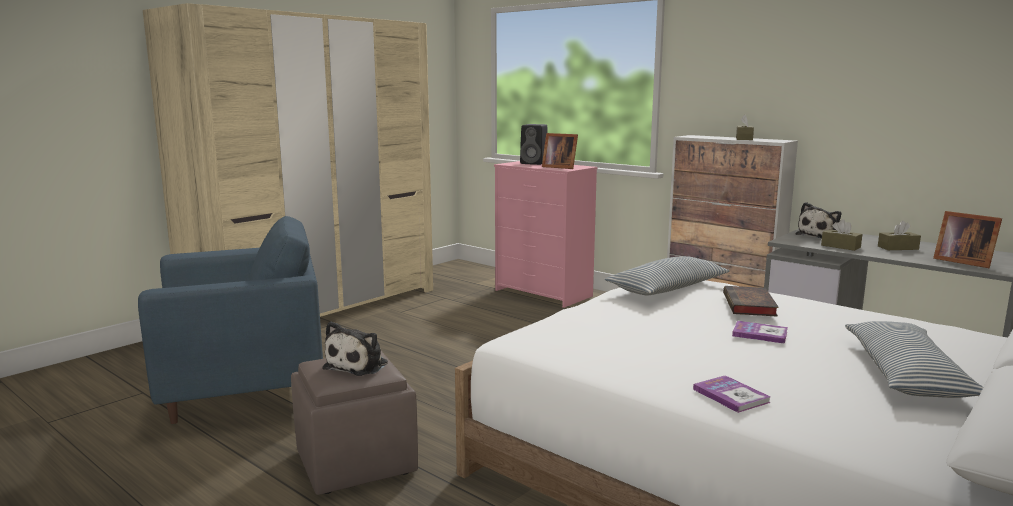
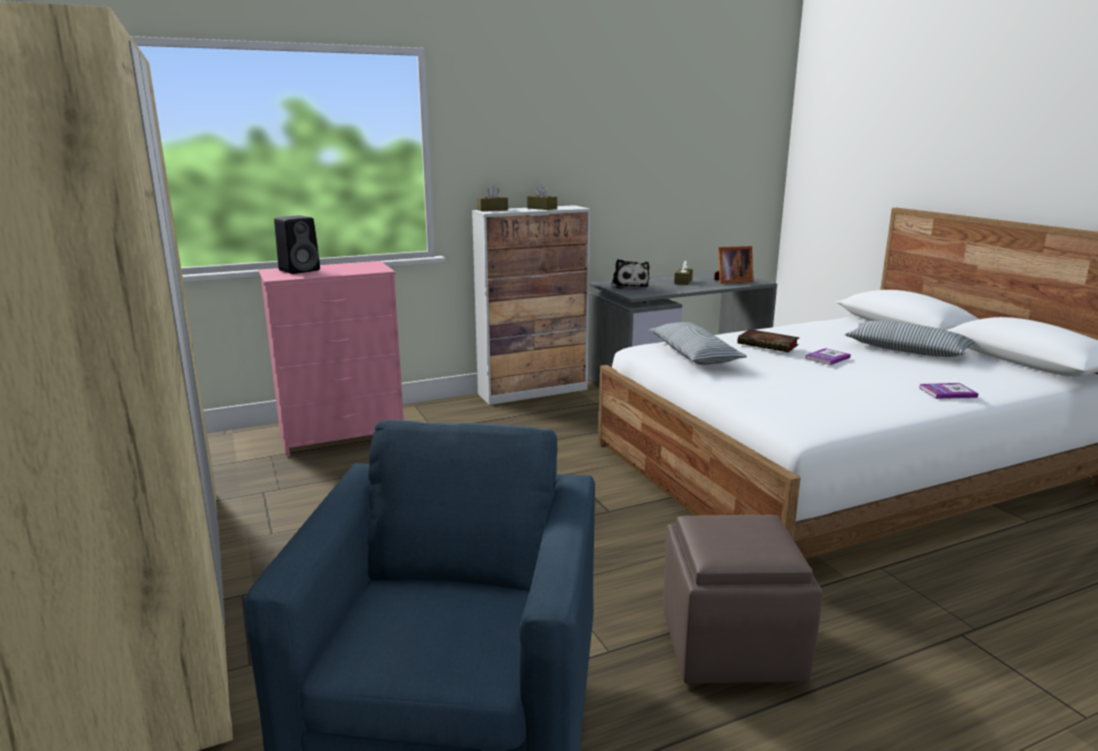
camera: 65 degrees left, 5 degrees up
plush toy [323,321,388,376] -> none
picture frame [542,133,578,169] -> none
brown tissue box [821,219,862,251] -> brown tissue box moved to [477,185,508,211]

